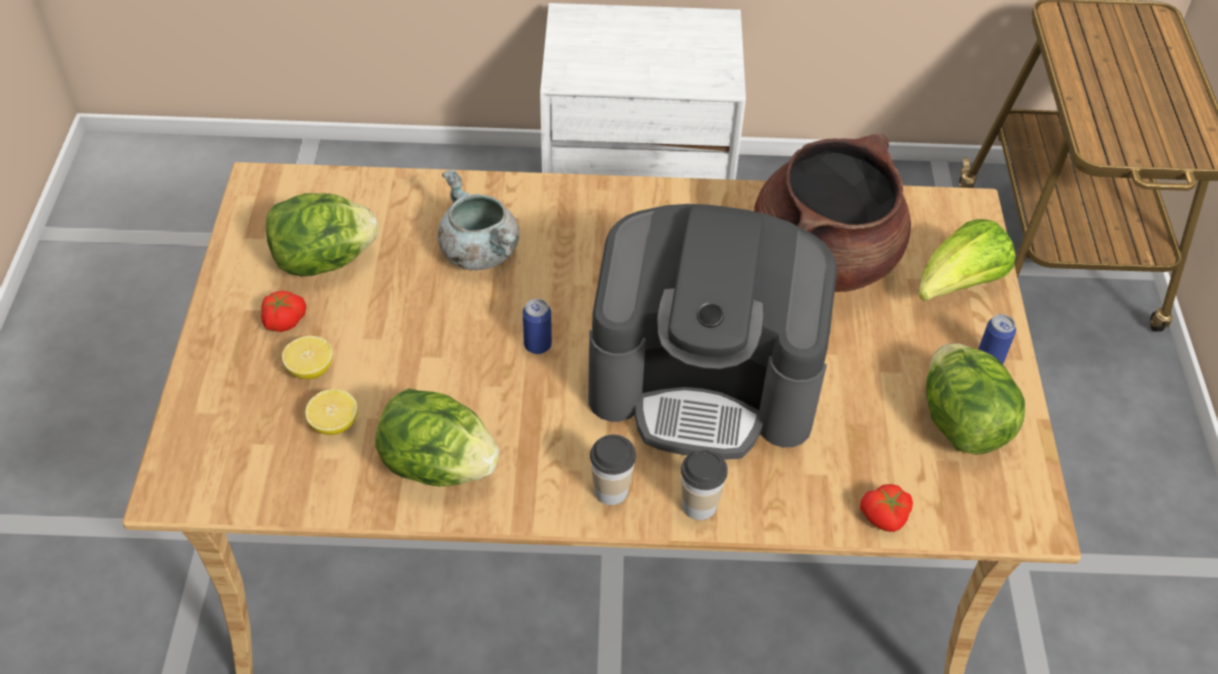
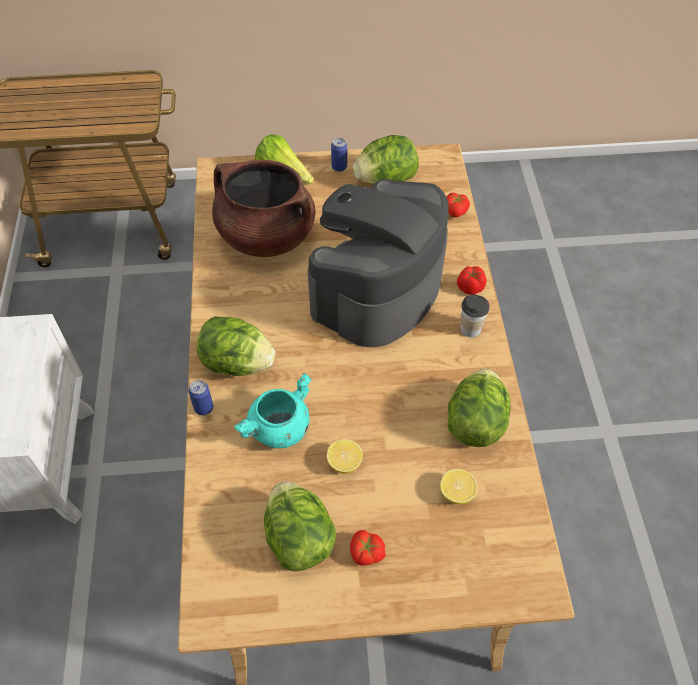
camera: 95 degrees left, 5 degrees up
lemon [282,336,333,379] -> lemon moved to [327,439,363,473]
grey cooking pot [438,169,519,270] -> turquoise cooking pot [234,373,312,448]
can [523,299,552,354] -> can moved to [188,380,213,415]
coffee machine [588,204,837,460] -> coffee machine turned 150 degrees counterclockwise [308,179,449,347]
cup [681,450,728,520] -> tomato [457,266,487,295]
none -> lettuce [196,316,275,376]

